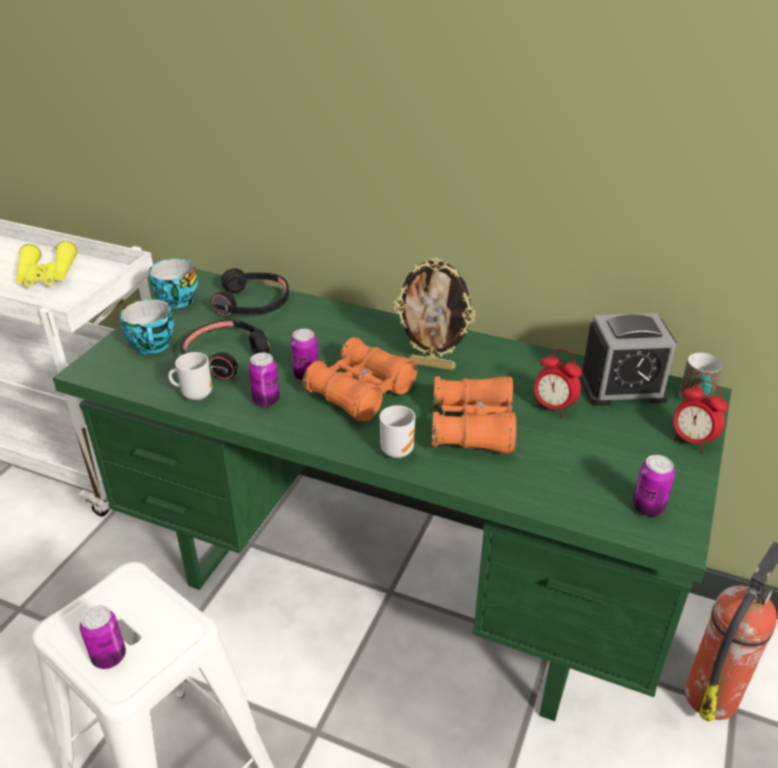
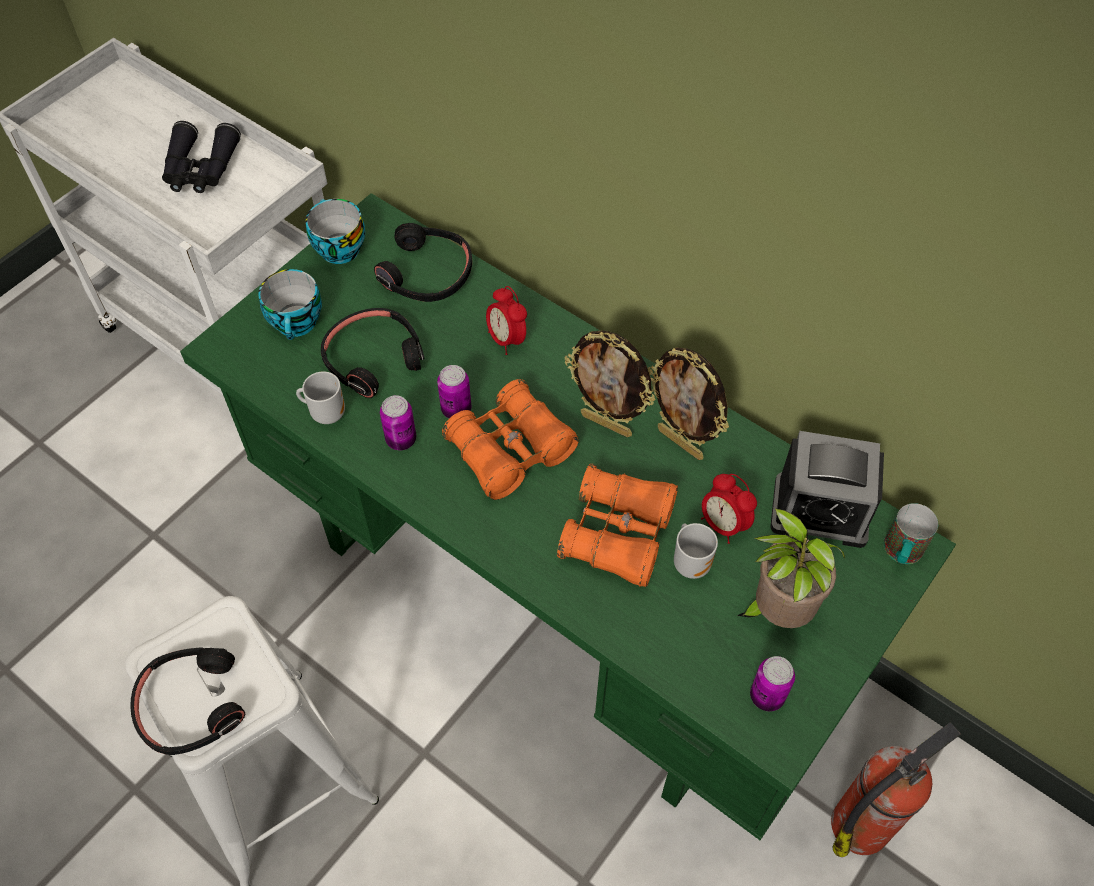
camera: 15 degrees right, 20 degrees up
yellow binoculars [16,241,78,287] -> black binoculars [162,121,241,193]
can [80,605,126,669] -> black headphones [130,647,245,755]
mug [380,405,415,458] -> mug moved to [674,523,718,579]
alarm clock [671,381,728,453] -> alarm clock moved to [486,286,527,355]
none -> picture frame [648,348,729,460]
none -> potted plant [737,508,845,628]

